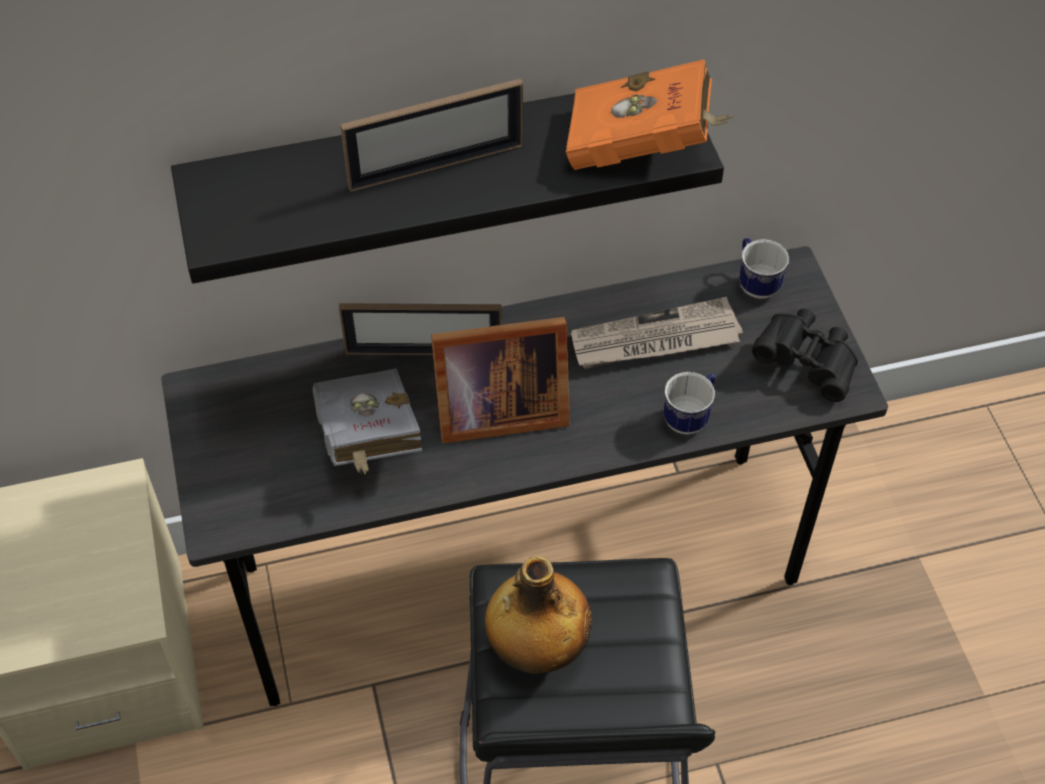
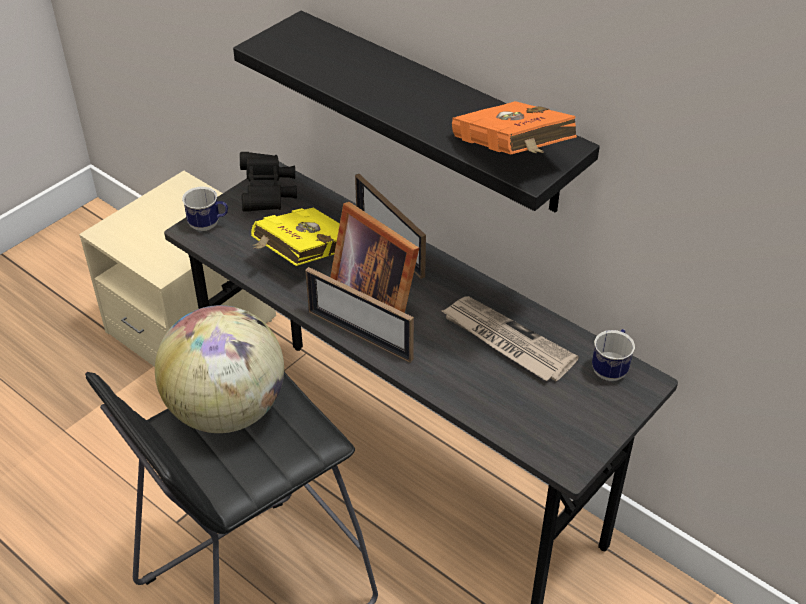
camera: 55 degrees right, 10 degrees down
grey book [313,368,422,475] -> yellow book [251,208,340,266]
picture frame [340,79,523,192] -> picture frame moved to [305,267,414,363]
bottle [485,556,592,673] -> globe [155,305,284,433]
mug [663,372,715,435] -> mug moved to [182,186,228,231]
black binoculars [752,309,858,402] -> black binoculars moved to [240,152,297,212]

